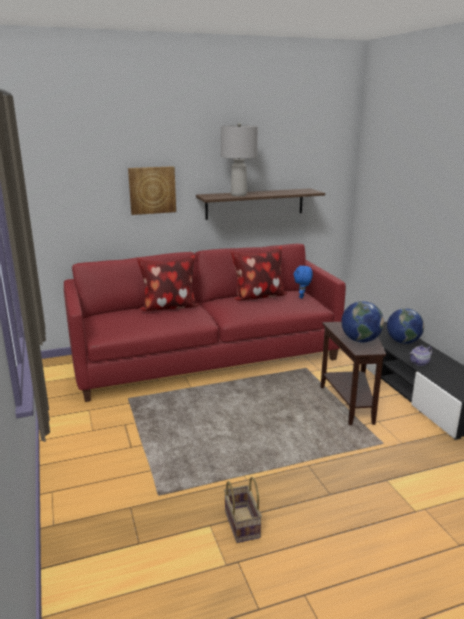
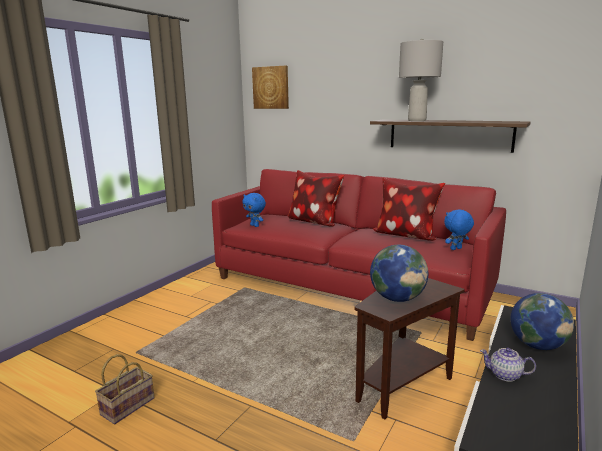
camera: 50 degrees right, 5 degrees down
picture [128,166,176,215] -> picture moved to [252,66,289,109]
none -> blue plush toy [242,193,266,227]

